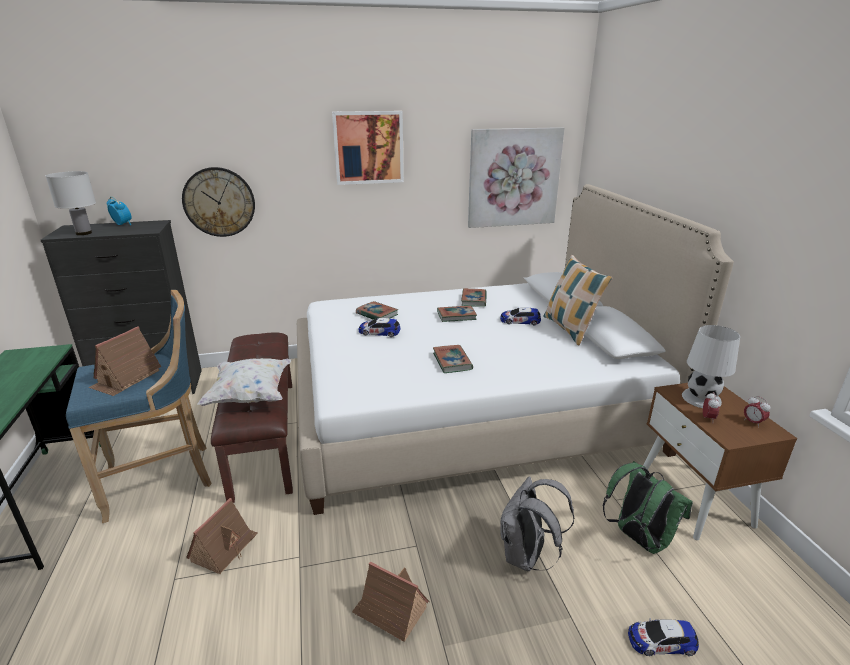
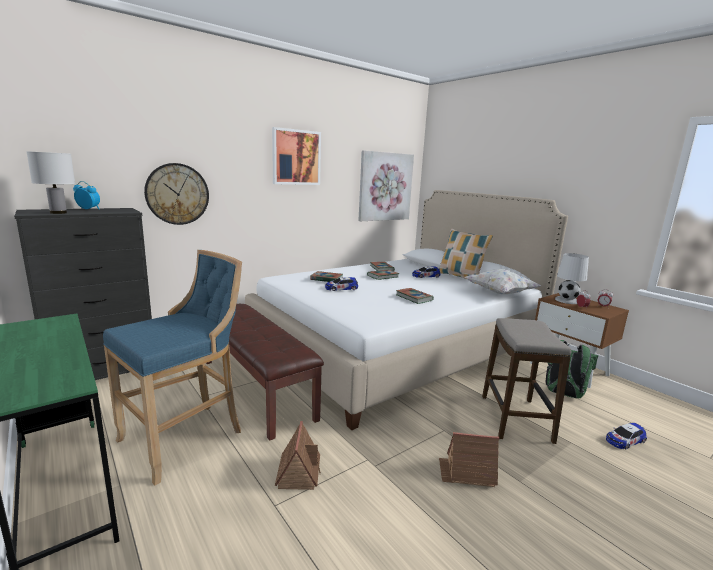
camera: 25 degrees left, 10 degrees down
toy house [88,326,161,396] -> none
white pillow [197,358,292,406] -> white pillow moved to [465,269,541,294]
grey backpack [500,476,574,571] -> stool [482,318,571,444]

